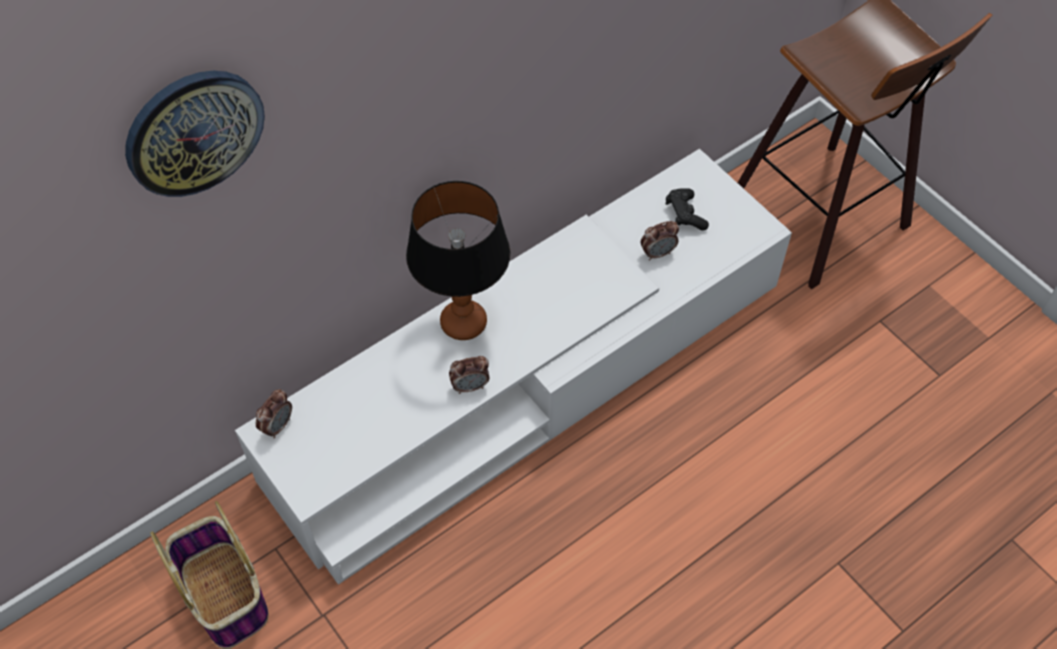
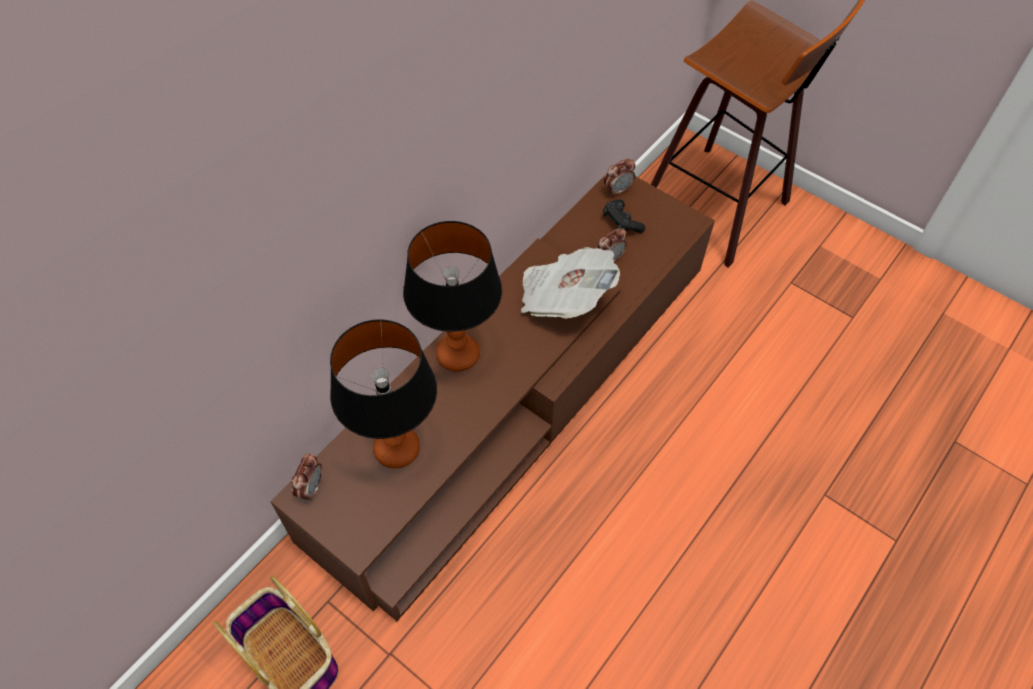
camera: 15 degrees left, 0 degrees up
wall clock [125,71,265,197] -> none
white tv stand [235,149,792,585] -> brown tv stand [270,176,715,621]
alarm clock [449,356,490,394] -> alarm clock moved to [604,158,636,197]
none -> table lamp [330,319,437,468]
none -> newspaper [521,247,620,319]

